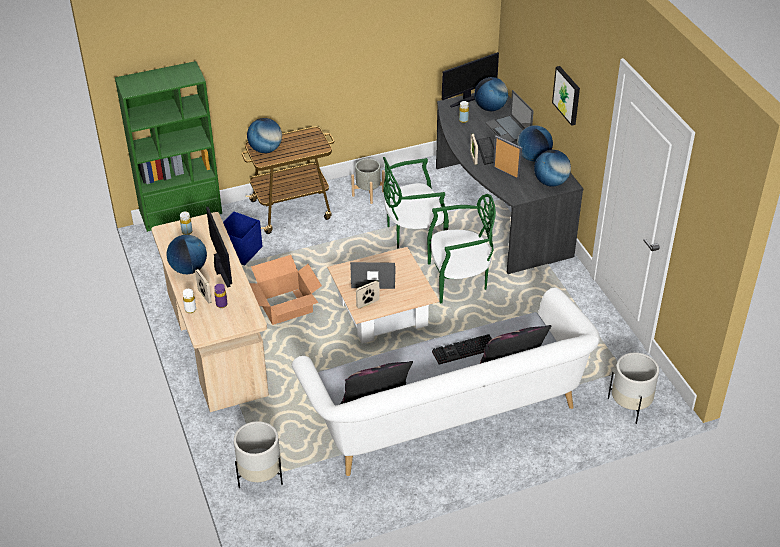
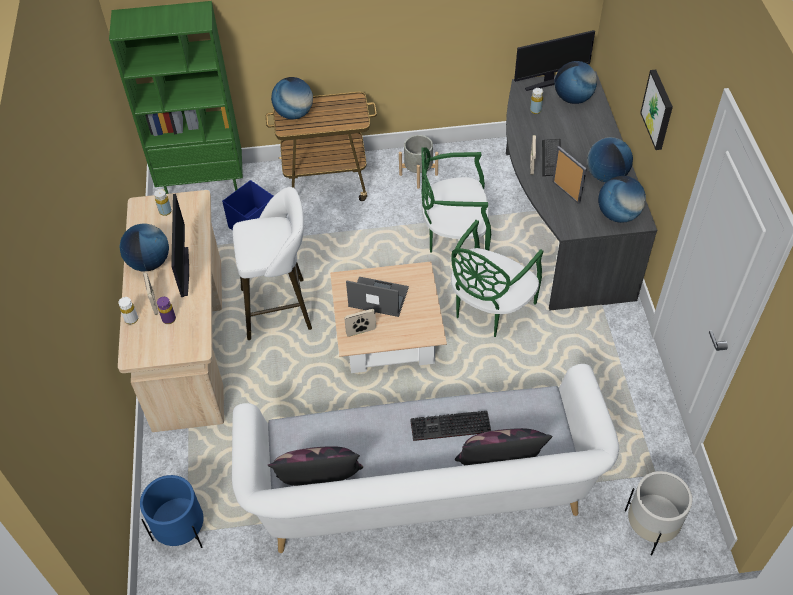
camera: 15 degrees right, 10 degrees up
white planter [234,421,283,488] -> blue planter [140,475,204,548]
cardboard box [249,255,322,325] -> white stool [233,187,312,340]
green chair [427,194,496,304] -> green chair turned 120 degrees clockwise [451,220,543,337]
laptop [485,90,534,143] -> none

